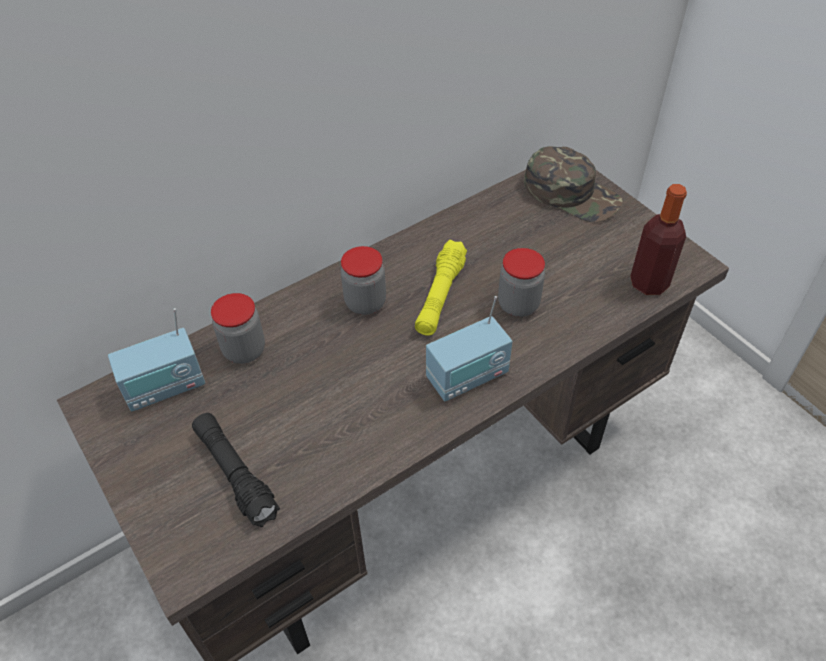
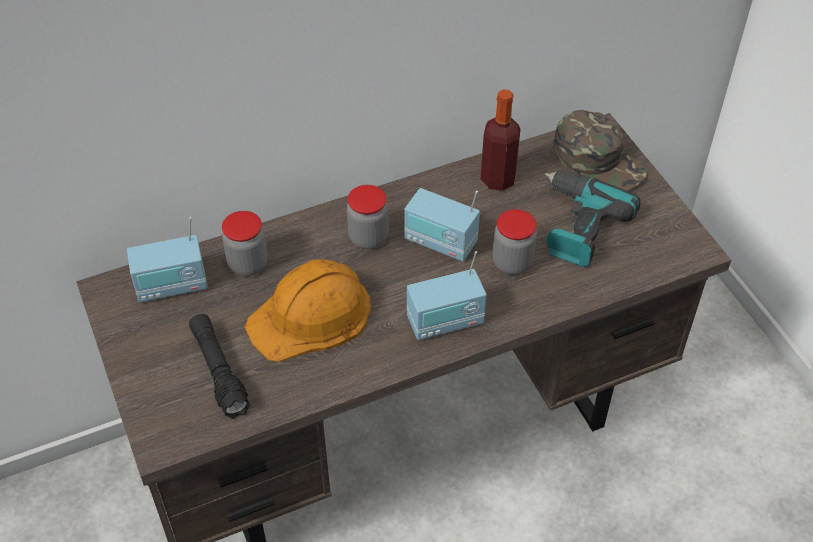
camera: 10 degrees right, 0 degrees up
yellow flashlight [415,240,467,336] -> radio [404,188,480,261]
bottle [630,184,687,295] -> bottle moved to [480,89,521,191]
none -> orange hard hat [245,259,371,362]
none -> power drill [545,170,641,267]

